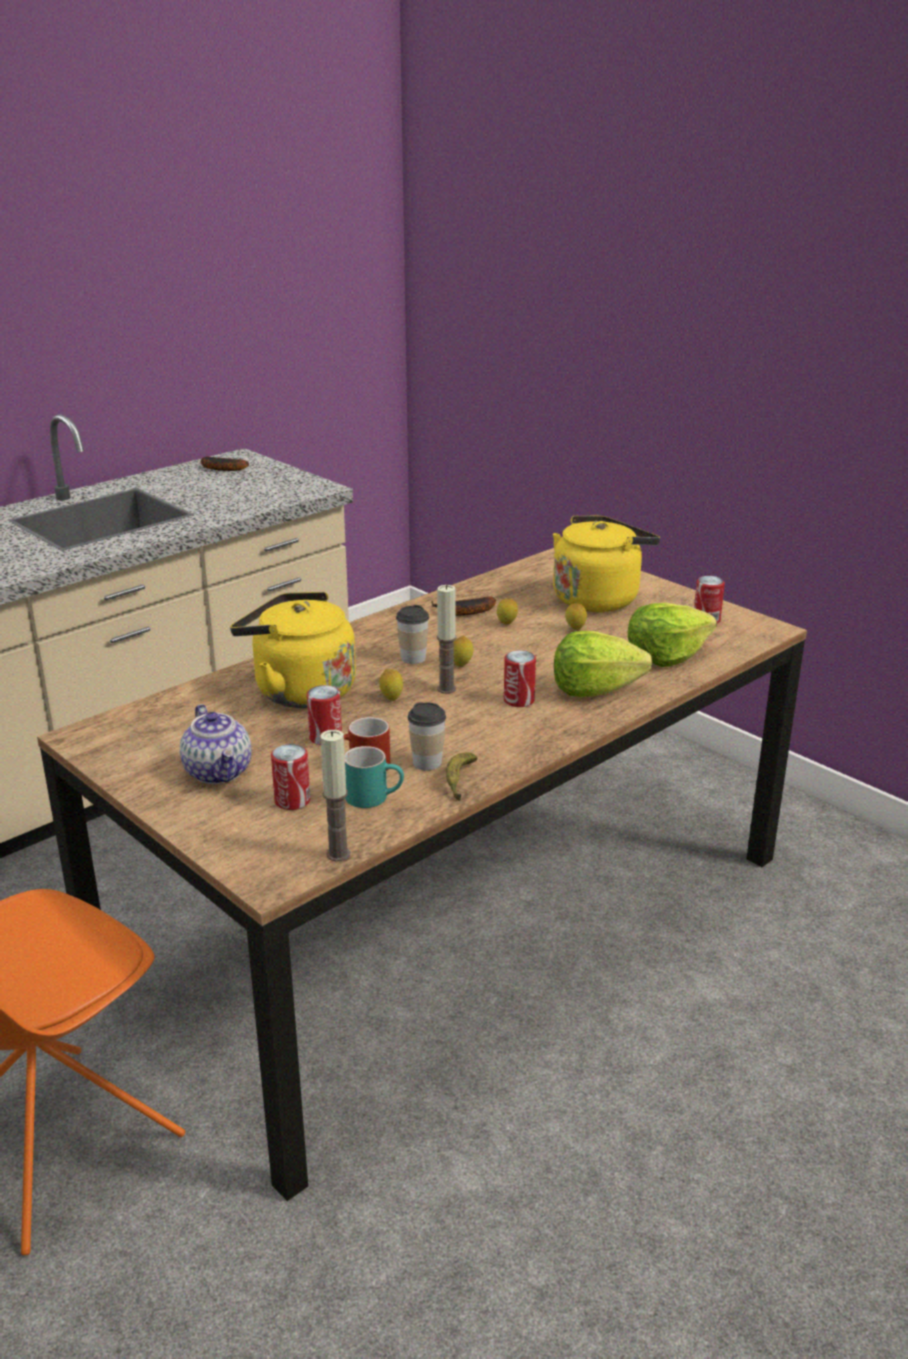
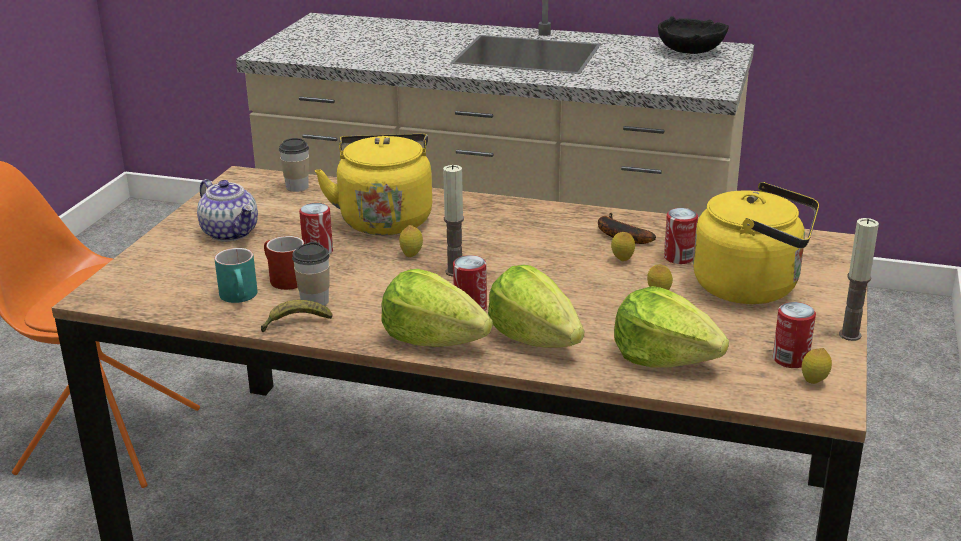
camera: 60 degrees right, 0 degrees up
teapot [180,704,251,784] -> teapot turned 75 degrees counterclockwise [197,179,258,242]
banana [201,456,249,471] -> black bowl [658,16,729,54]
can [271,744,310,810] -> can moved to [664,208,698,264]
candle [320,730,350,862] -> candle moved to [839,218,879,341]
cup [396,605,429,664] -> cup moved to [279,138,309,192]
lemon [454,636,473,667] -> lemon moved to [802,348,832,384]
none -> lettuce [381,269,493,347]

